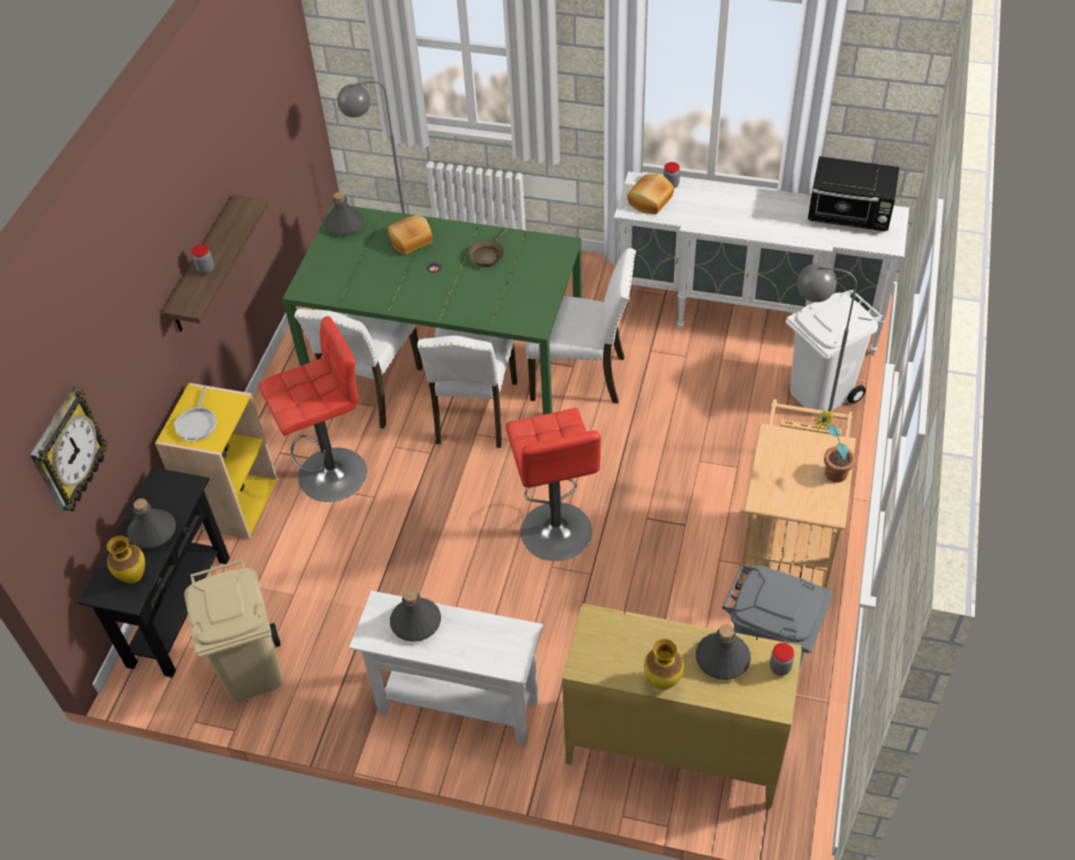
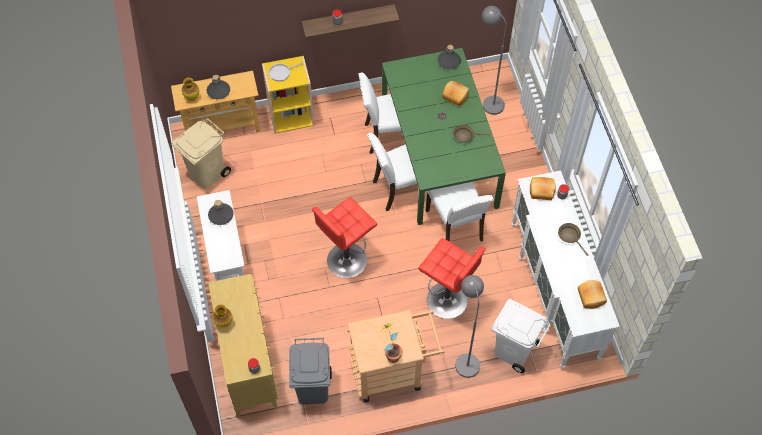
camera: 60 degrees right, 10 degrees up
wall clock [30,386,108,512] -> none
black console table [77,467,230,678] -> beige console table [171,71,260,133]
red stool [258,316,367,502] -> red stool moved to [418,238,486,319]
grey bottle [696,624,751,680] -> none
black microwave [808,156,900,231] -> bread [578,280,607,309]
none -> brown frying pan [558,223,588,256]

